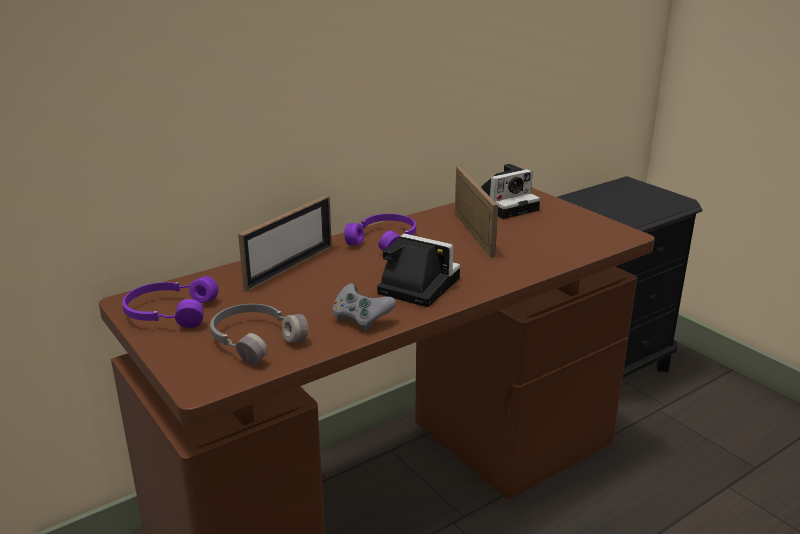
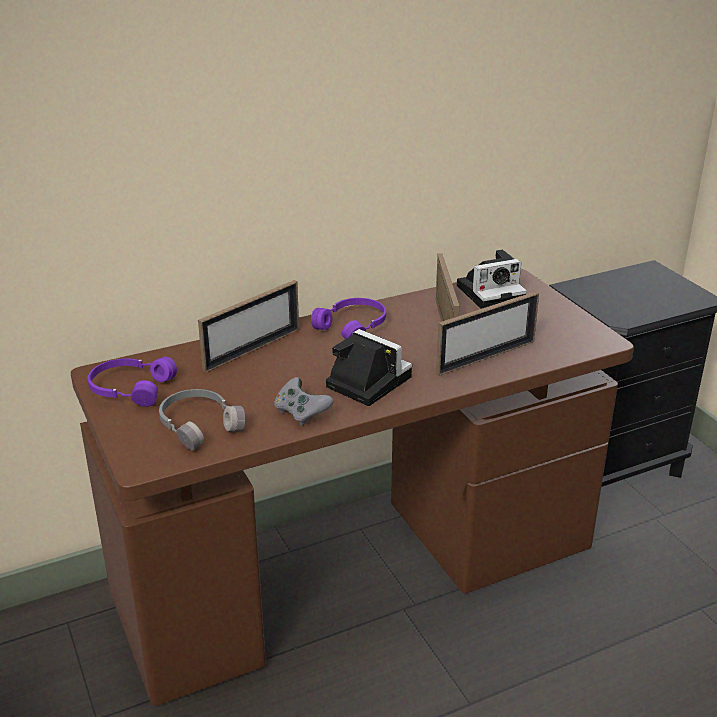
camera: 10 degrees right, 5 degrees up
none -> picture frame [436,291,539,376]

